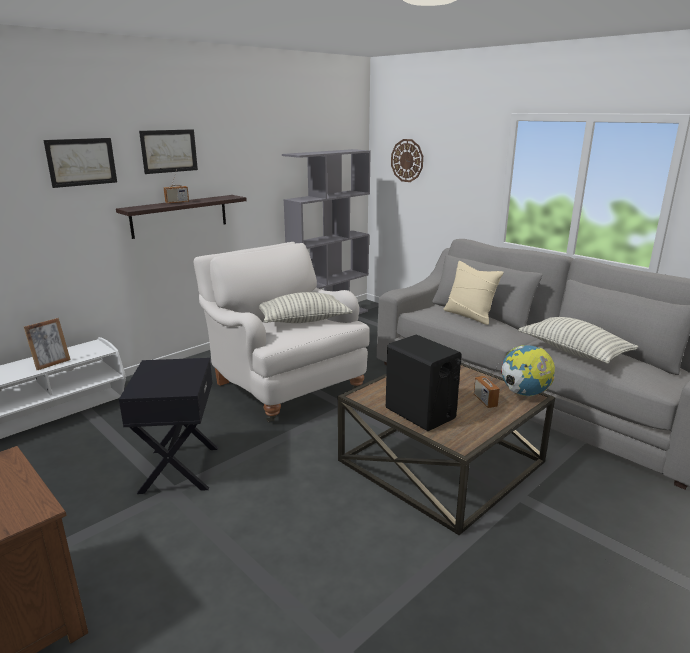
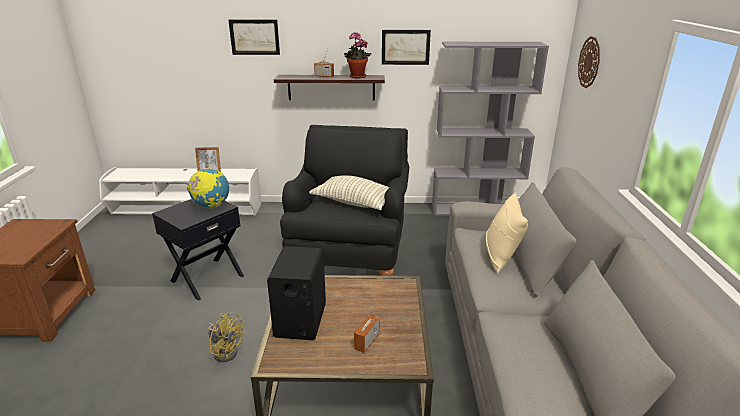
camera: 45 degrees right, 5 degrees up
picture [139,129,198,174] -> picture moved to [382,30,431,65]
white armchair [194,242,370,422] -> black armchair [280,125,409,276]
globe [501,345,555,396] -> globe moved to [187,168,229,208]
pillow [518,317,638,364] -> none
none -> yellow fan [208,313,243,362]
none -> potted plant [344,32,371,79]

